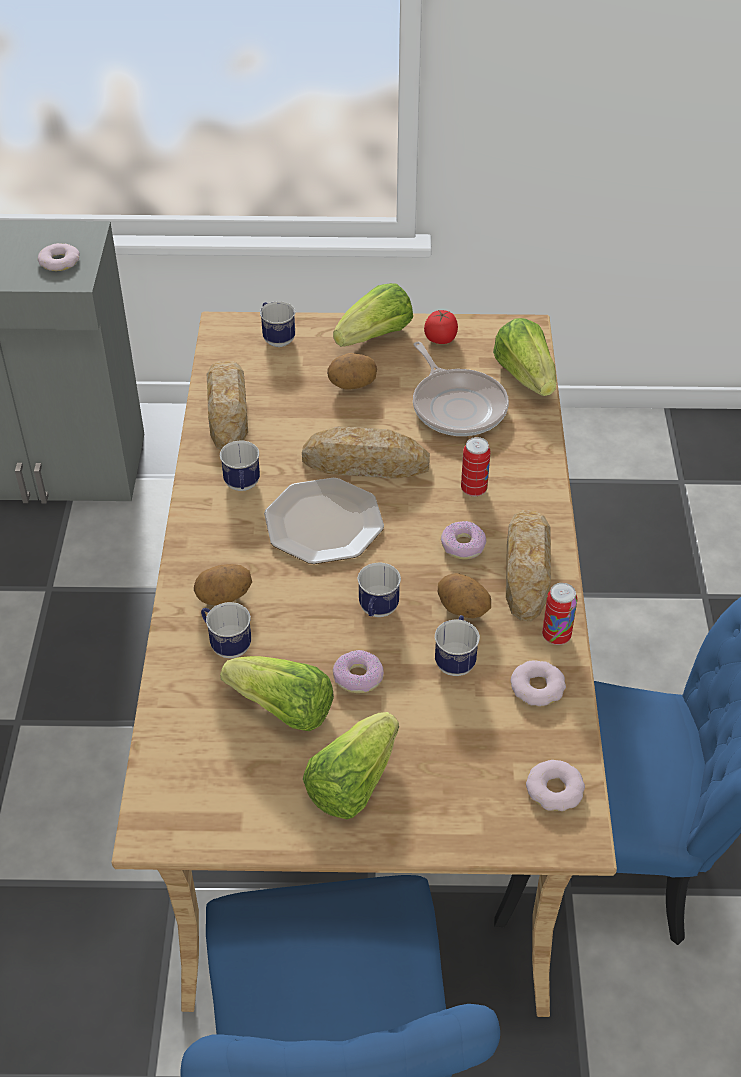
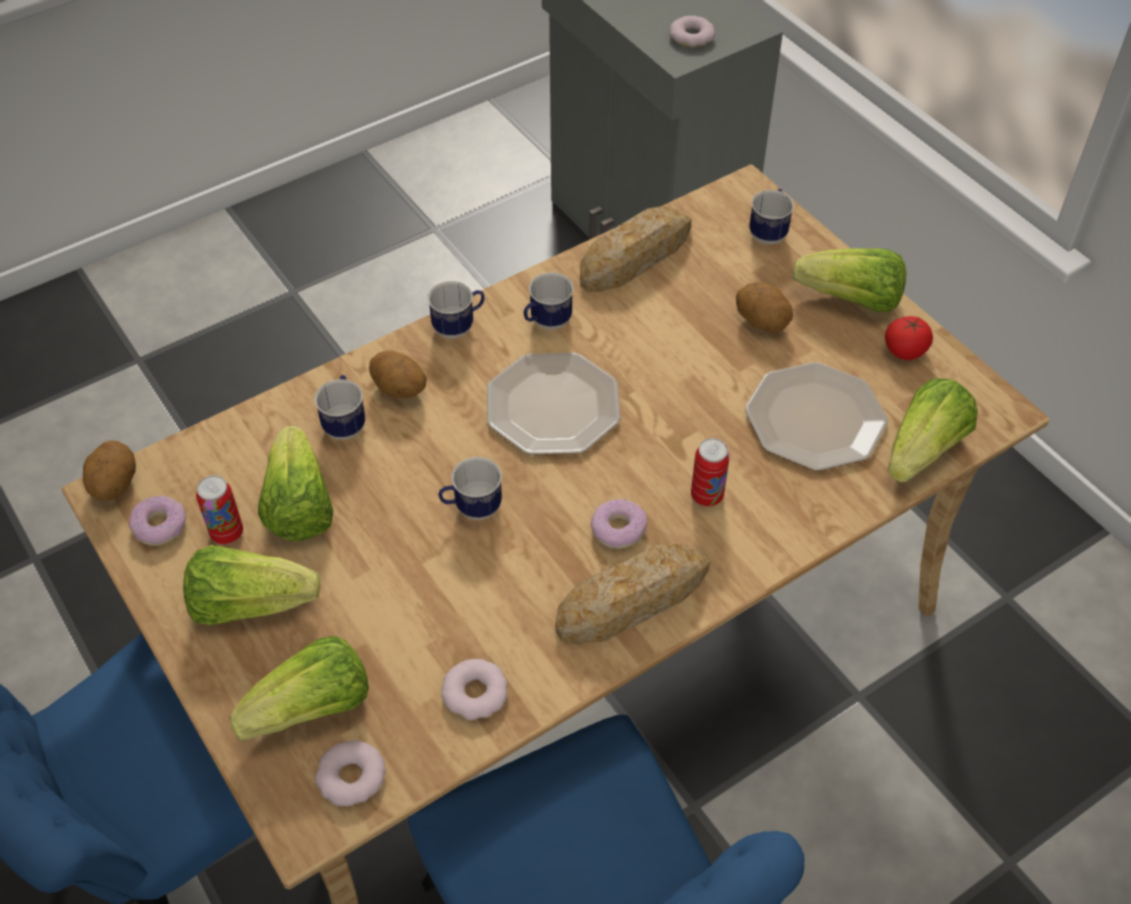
camera: 55 degrees right, 5 degrees up
bread [302,426,430,479] -> none
donut [333,650,384,693] -> donut moved to [129,496,186,546]
frying pan [413,342,509,436] -> plate [745,362,888,471]
mug [435,615,480,676] -> mug moved to [427,281,485,339]
potato [438,573,491,618] -> potato moved to [83,441,136,500]
can [542,583,577,645] -> can moved to [196,475,243,545]
none -> lettuce [229,636,369,741]

